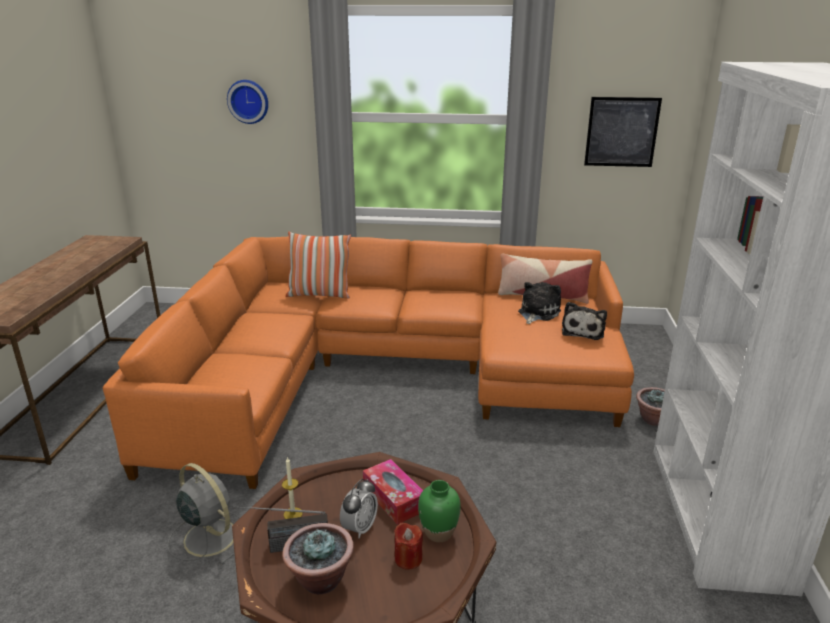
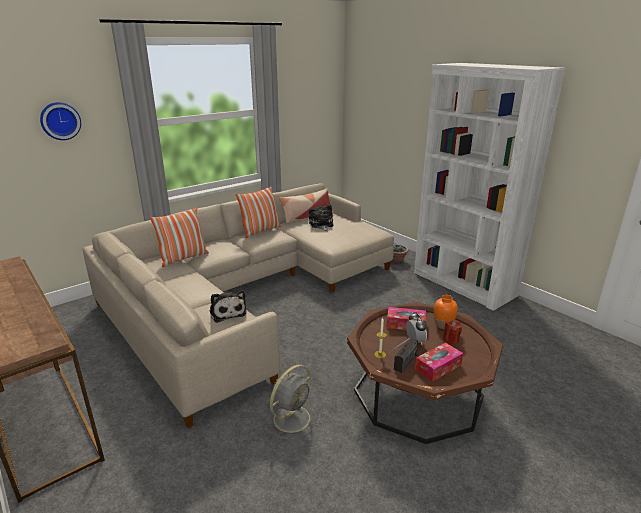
camera: 45 degrees left, 0 degrees up
orange sofa [103,237,634,489] -> beige sofa [83,183,394,428]
grey fan [167,463,240,565] -> grey fan turned 135 degrees clockwise [264,365,320,439]
potted plant [282,523,354,594] -> tissue box [415,342,463,382]
green vase [418,480,461,542] -> orange vase [434,295,458,329]
plush toy [562,302,607,340] -> plush toy moved to [209,290,247,323]
picture [584,97,662,167] -> none
none -> pillow [236,186,281,238]

